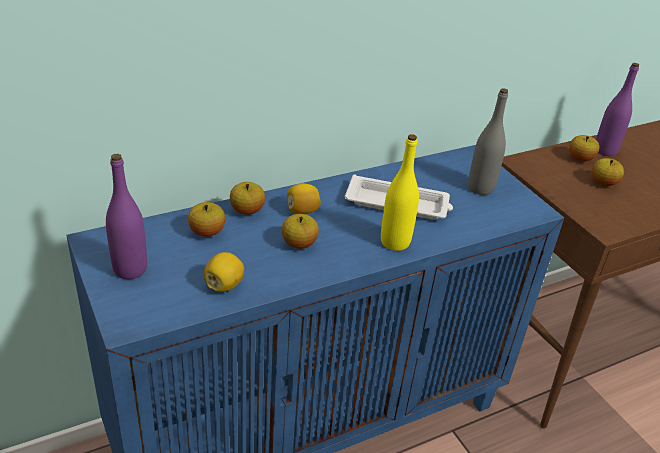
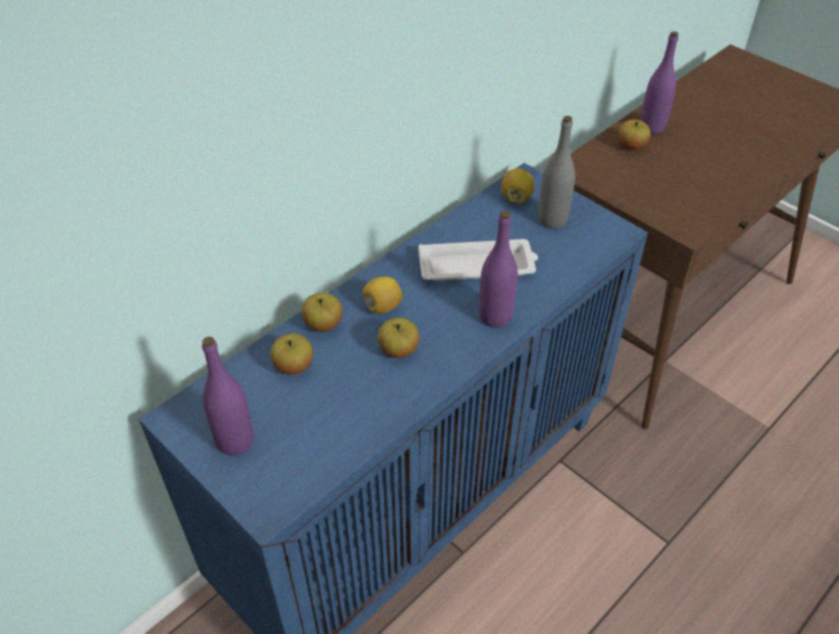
camera: 15 degrees left, 10 degrees up
lemon [204,252,244,292] -> lemon moved to [501,168,534,203]
yellow bottle [381,134,419,251] -> purple bottle [479,211,518,327]
apple [592,158,624,186] -> none

